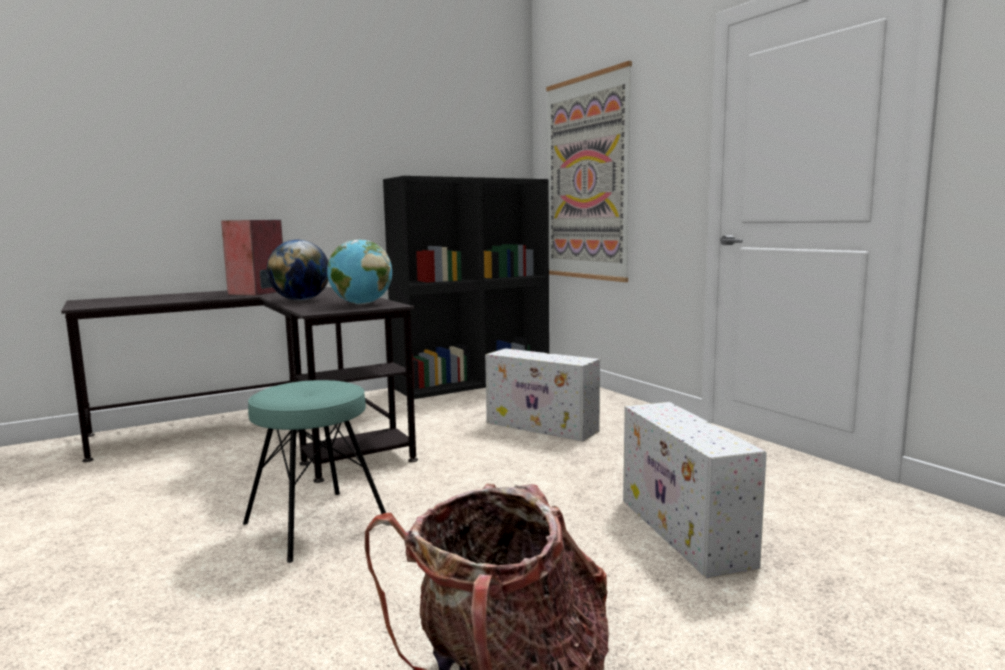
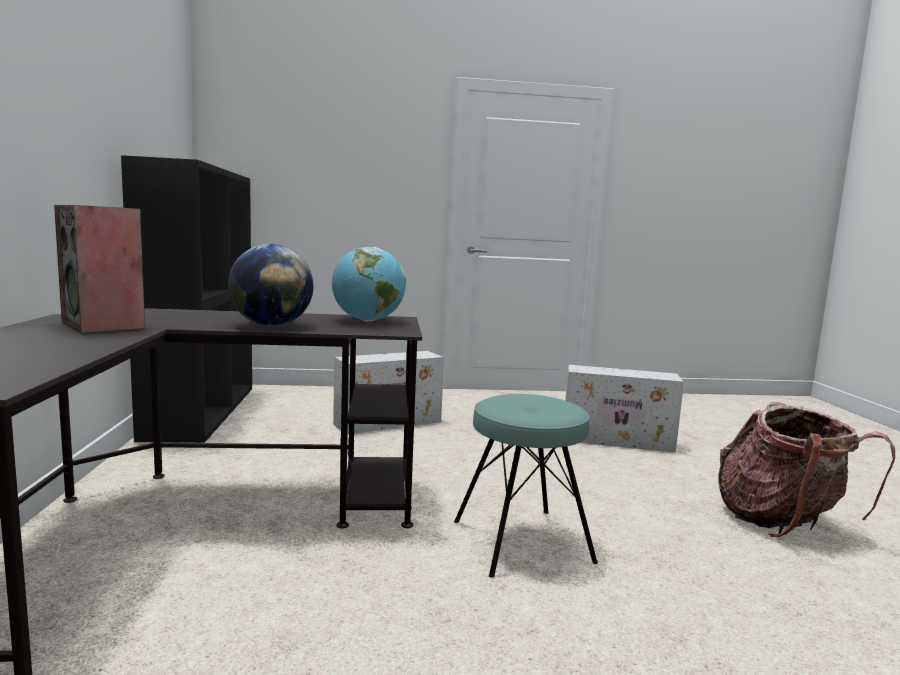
camera: 65 degrees left, 0 degrees up
picture [546,61,632,282] -> none

